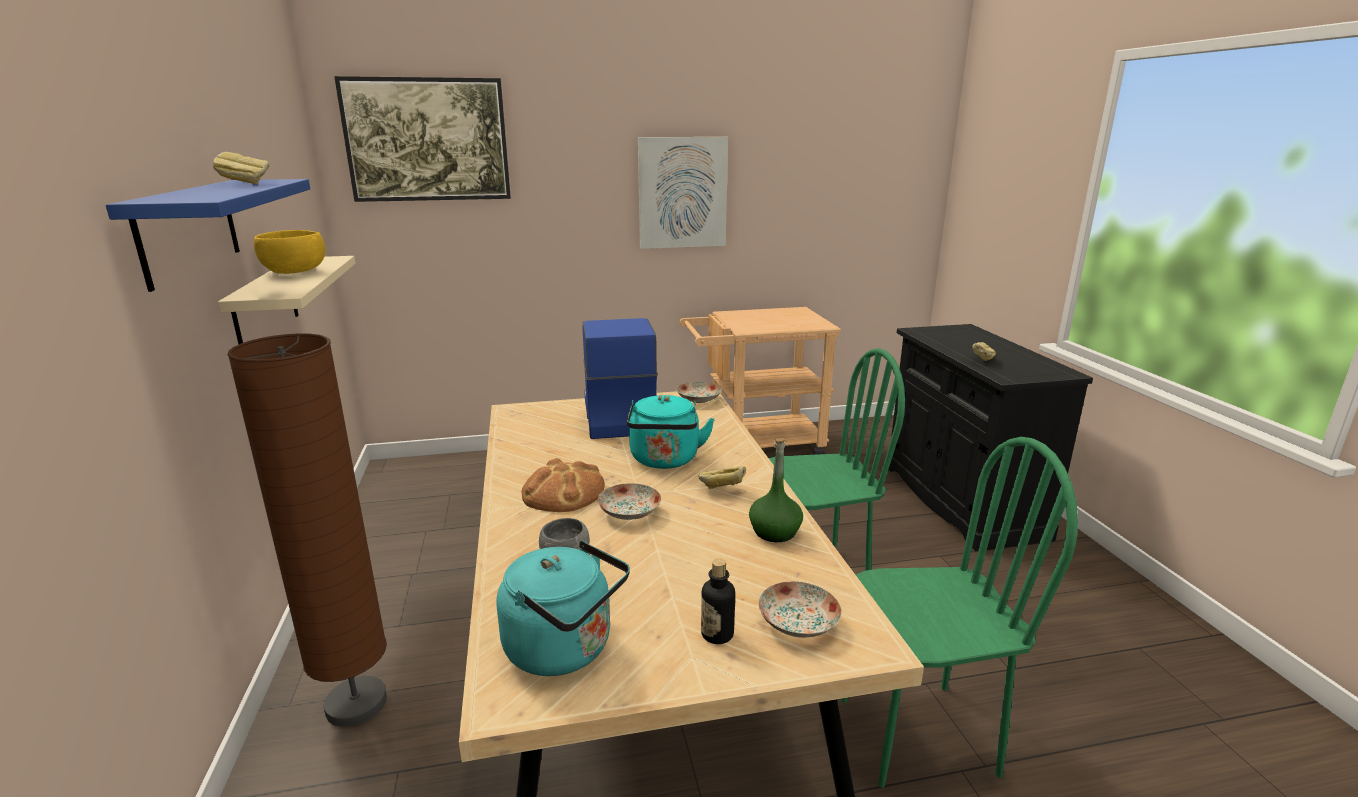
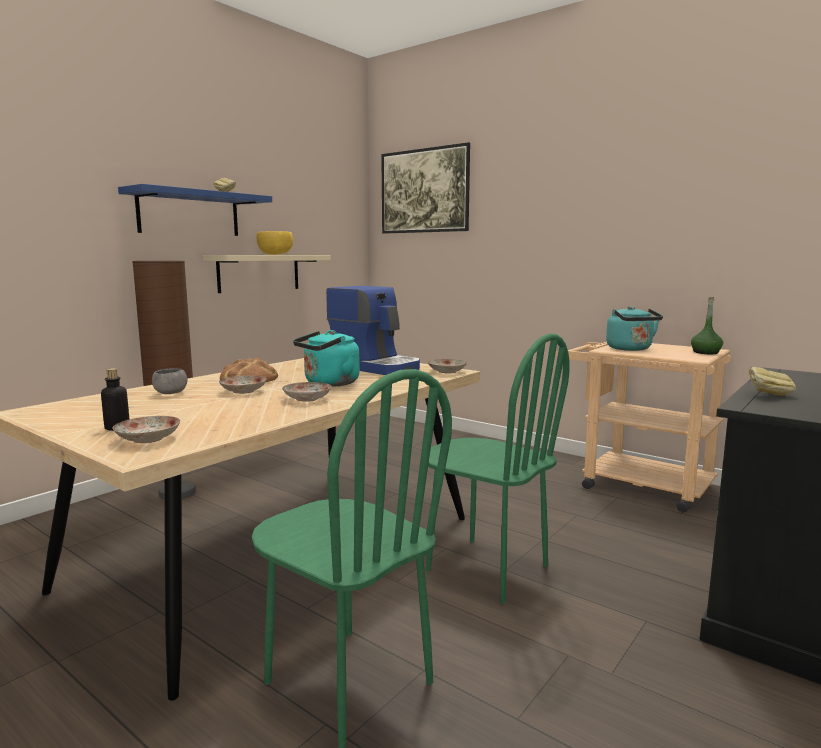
camera: 50 degrees right, 10 degrees down
turquoise kettle [497,541,630,676] -> turquoise kettle moved to [606,306,663,351]
coffee machine [582,318,658,439] -> coffee machine turned 90 degrees clockwise [326,286,420,375]
picture [638,137,728,249] -> none
bread [698,466,746,489] -> plate [282,382,332,402]
green bottle [749,438,803,542] -> green bottle moved to [691,297,723,354]

